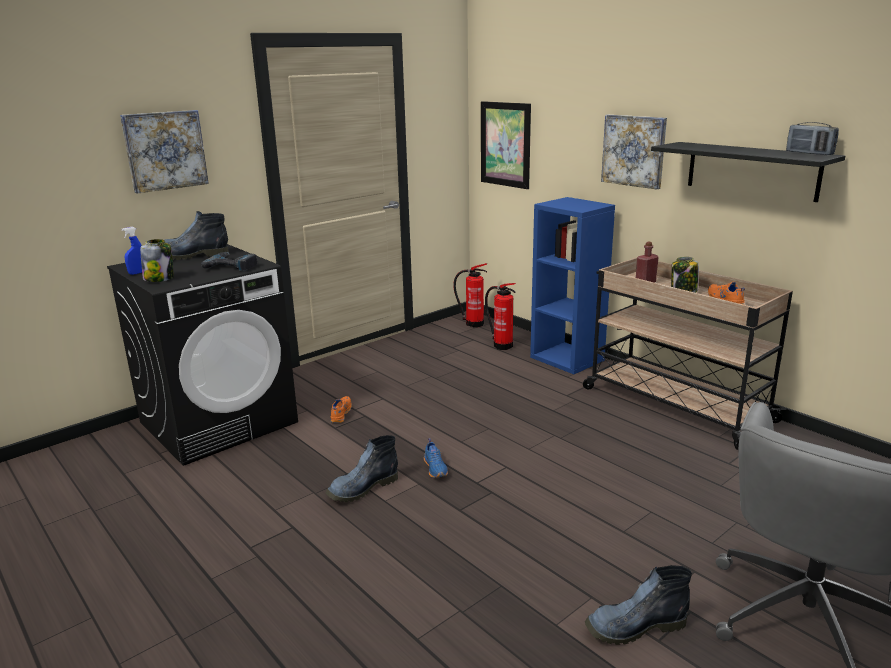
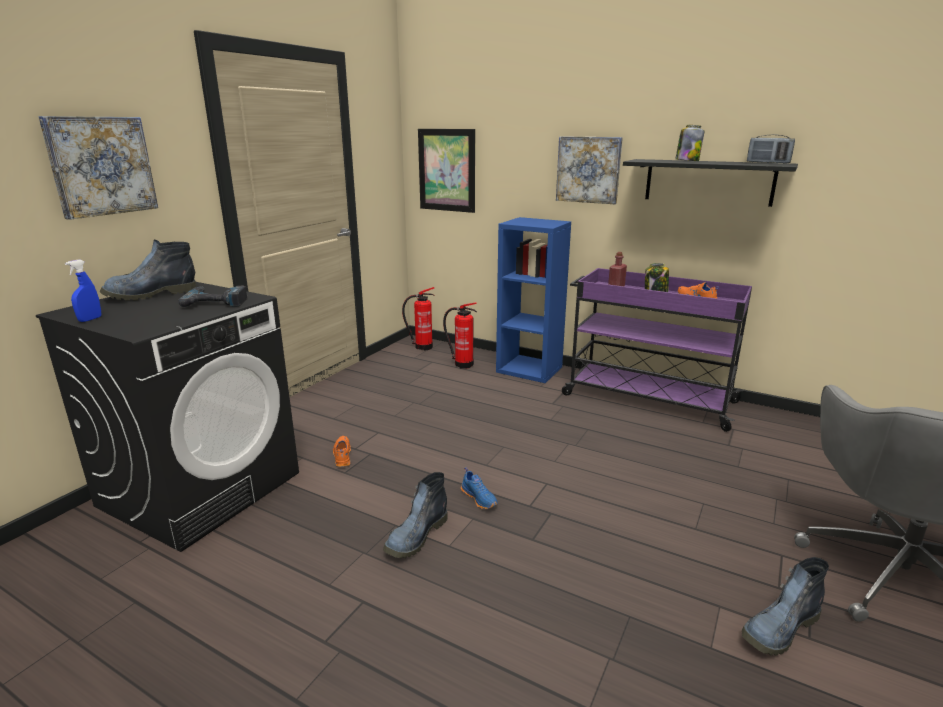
camera: 20 degrees left, 0 degrees up
jar [140,239,174,282] -> jar moved to [675,125,704,161]
beige cart [583,257,793,450] -> purple cart [562,268,752,432]

